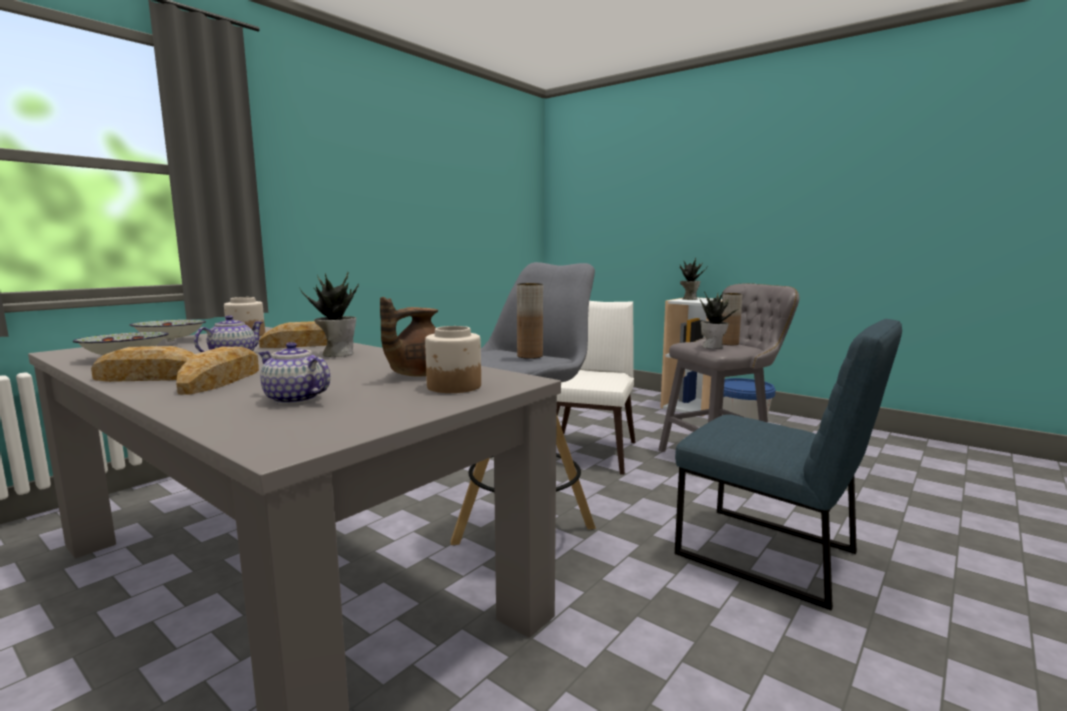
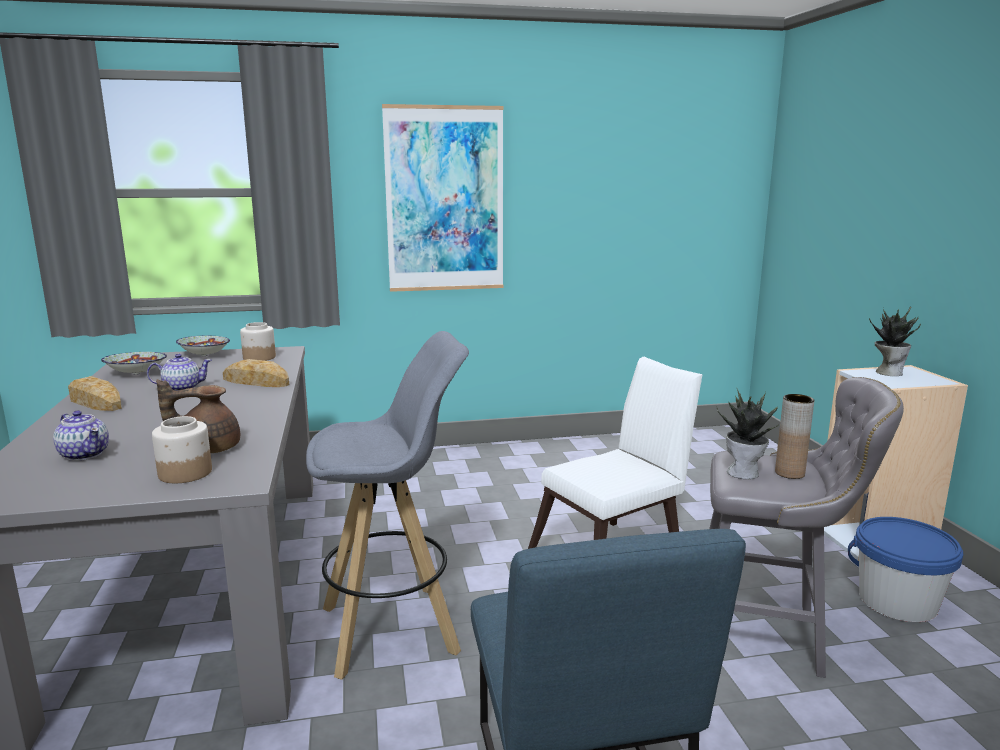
camera: 40 degrees right, 5 degrees up
bread [176,347,259,395] -> none
teapot [259,342,330,404] -> teapot turned 150 degrees clockwise [53,410,109,461]
potted plant [299,272,359,357] -> none
brown vase [517,283,543,359] -> none
none -> picture [382,104,504,292]

